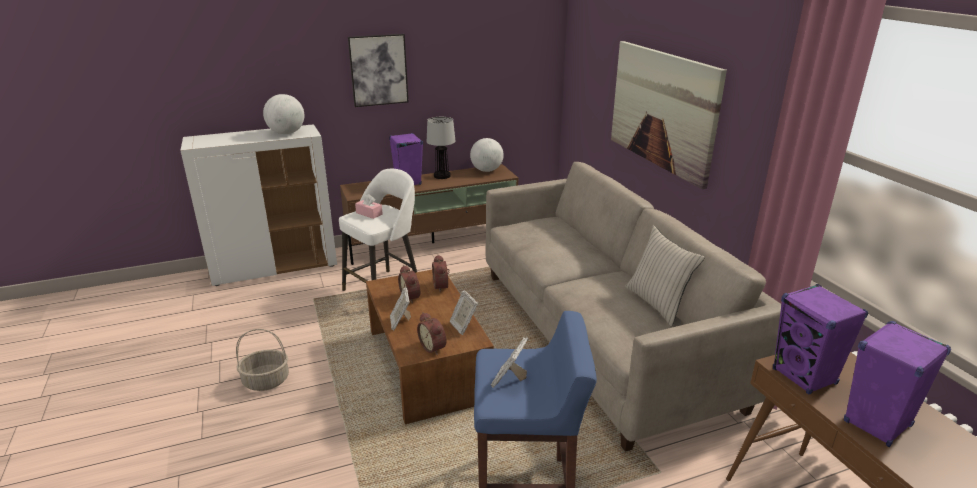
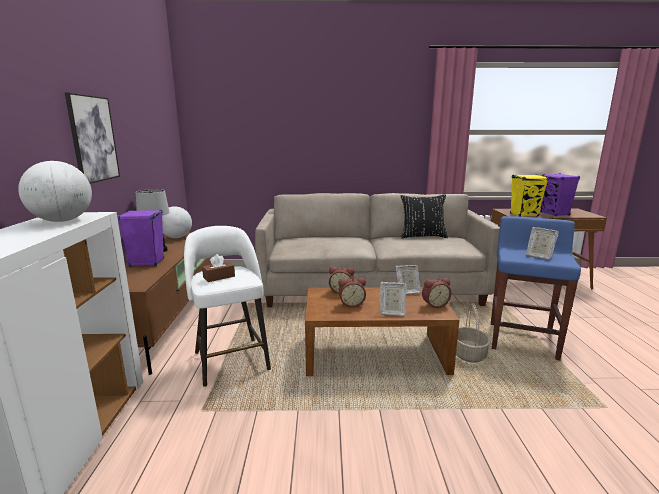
camera: 70 degrees left, 10 degrees down
basket [236,329,289,391] -> basket moved to [456,304,491,363]
pink tissue box [355,194,383,219] -> brown tissue box [202,254,235,282]
picture [611,41,727,189] -> none
beige pillow [625,225,705,327] -> black pillow [401,194,448,238]
purple speaker [773,284,868,395] -> yellow speaker [510,174,549,217]

